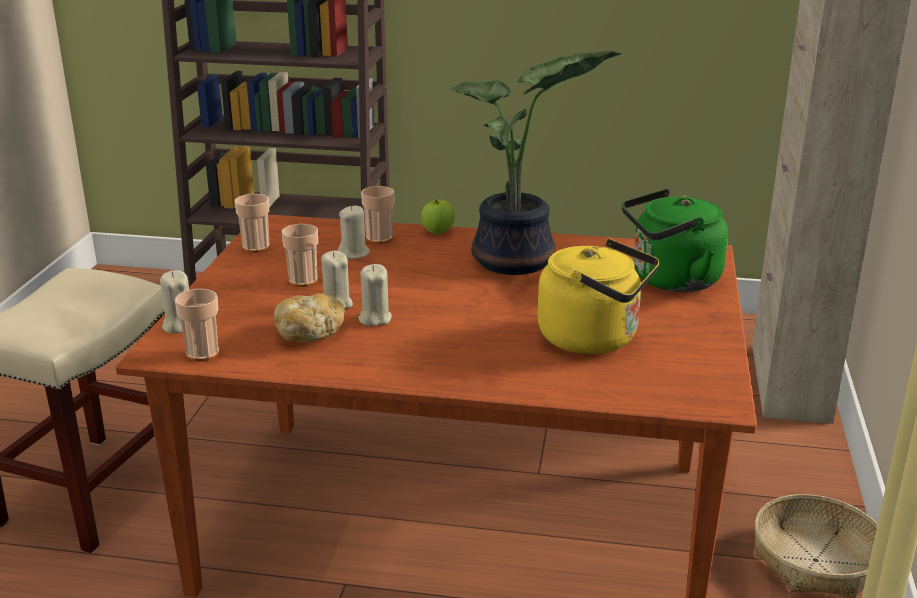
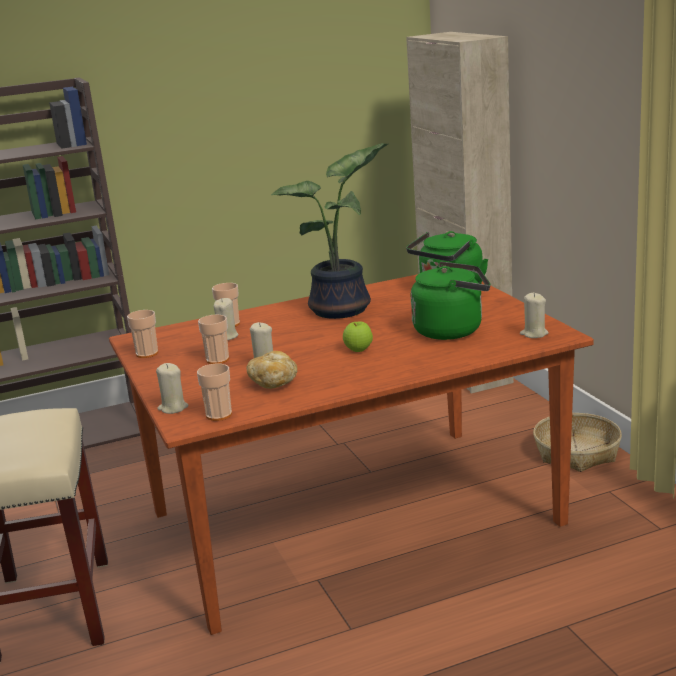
camera: 30 degrees left, 5 degrees down
beige candle [358,264,392,326] -> beige candle moved to [520,293,549,338]
apple [421,199,455,234] -> apple moved to [343,321,373,352]
yellow kettle [537,239,660,354] -> green kettle [411,261,490,340]

